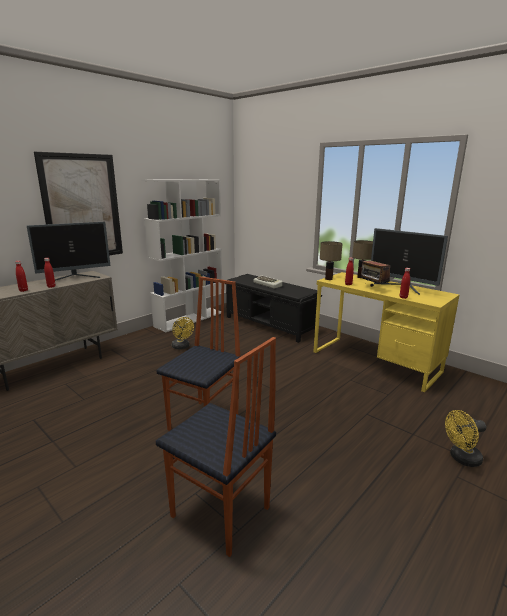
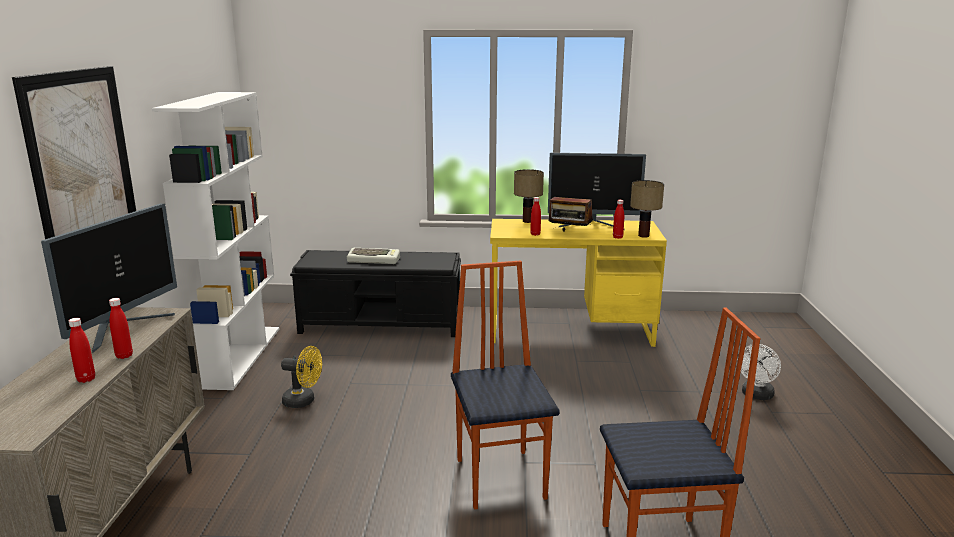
camera: 40 degrees left, 0 degrees up
table lamp [320,241,343,280] -> table lamp moved to [630,180,664,238]
yellow fan [445,410,486,467] -> white fan [741,344,781,400]

